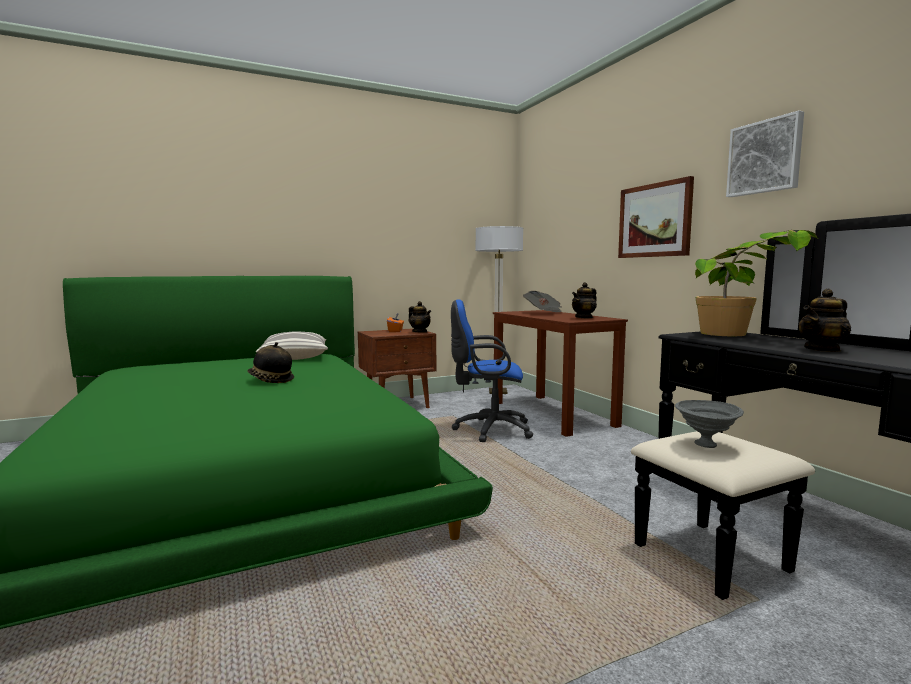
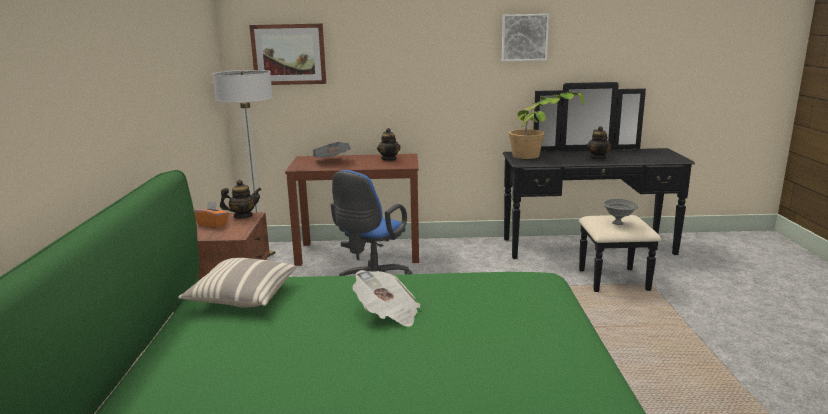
camera: 65 degrees left, 10 degrees up
hat [247,342,294,383] -> newspaper [352,270,420,327]
picture [618,176,694,258] -> picture moved to [249,23,326,85]

